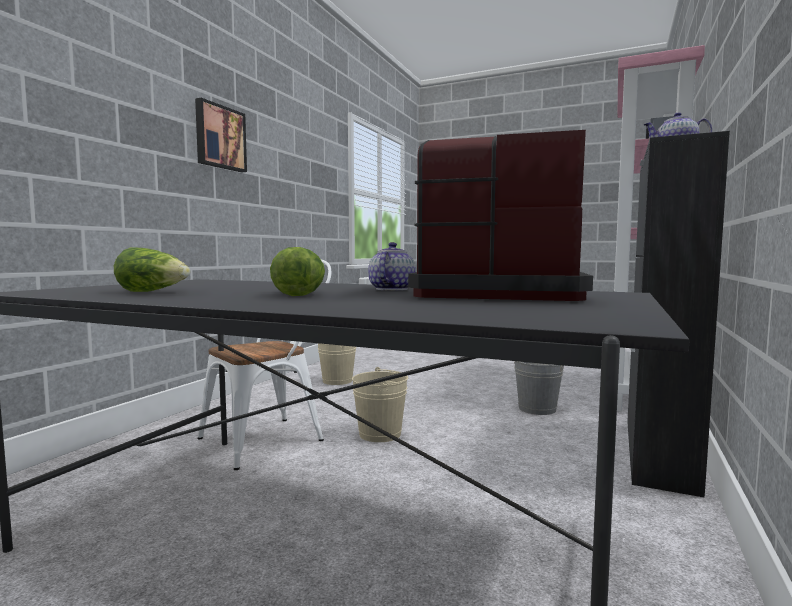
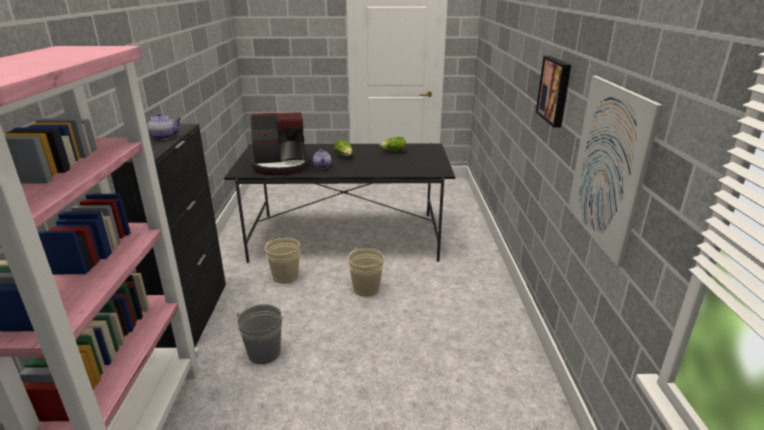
camera: 155 degrees right, 20 degrees up
white chair [198,259,331,470] -> none
beige bucket [318,343,356,385] -> beige bucket moved to [265,238,300,284]
none -> picture [568,76,663,268]

